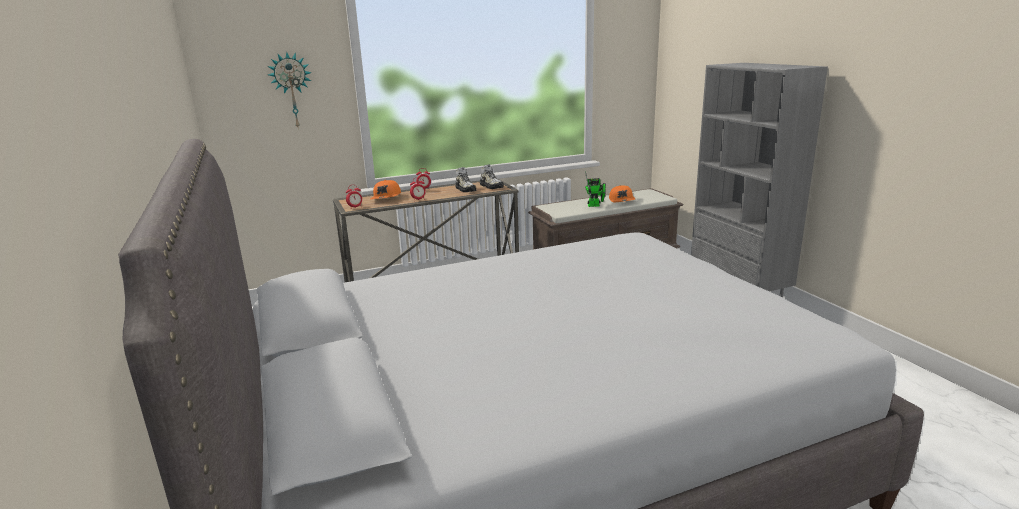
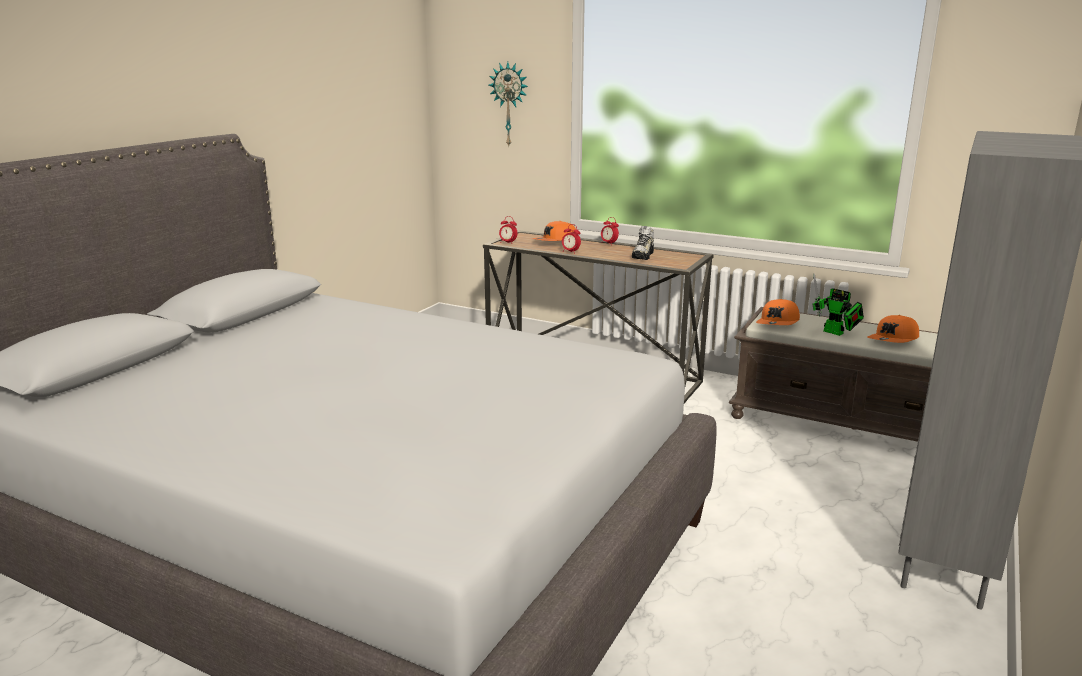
camera: 50 degrees right, 0 degrees up
shoe [480,164,504,189] -> none
none -> orange cap [756,299,800,325]

